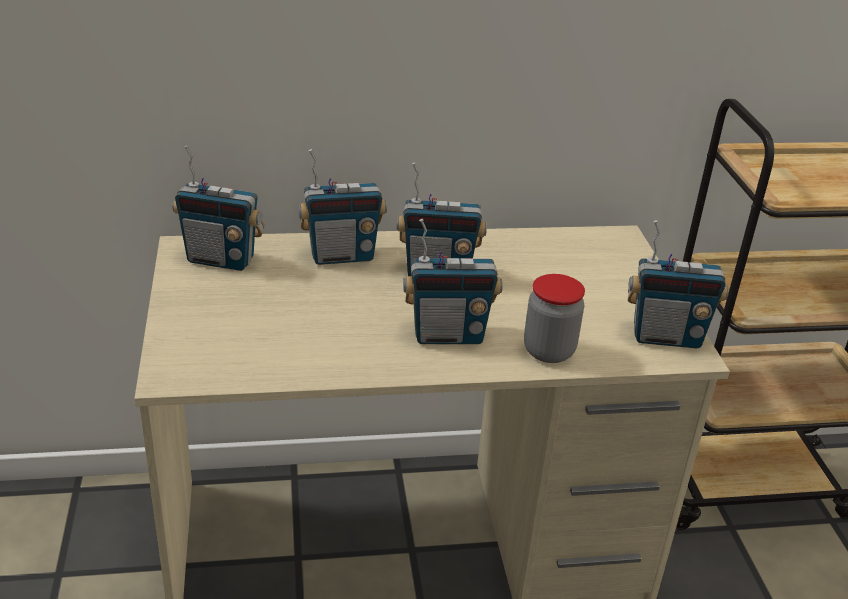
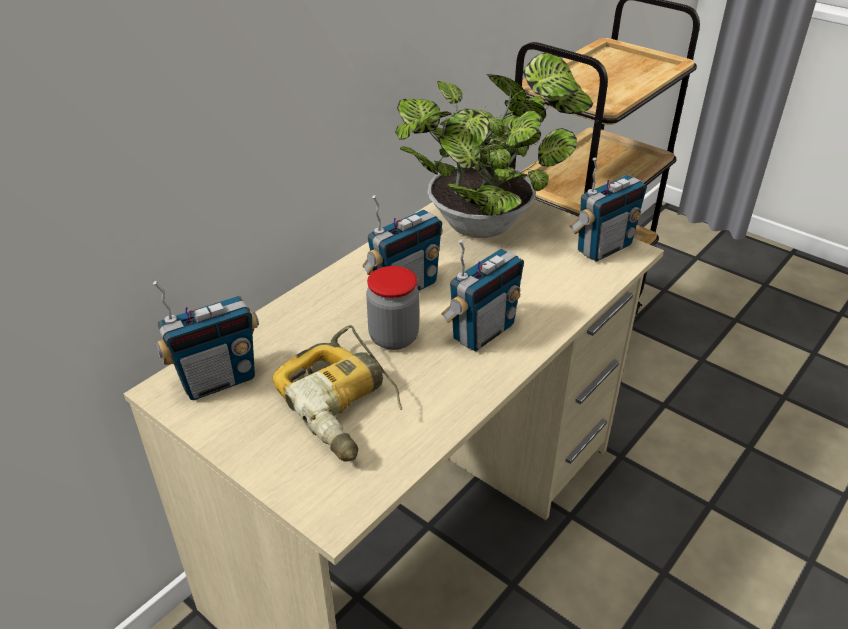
camera: 40 degrees left, 5 degrees up
radio [298,149,387,265] -> none
jar [524,274,585,363] -> jar moved to [366,266,419,350]
none -> power drill [273,325,402,462]
none -> potted plant [395,52,593,238]

